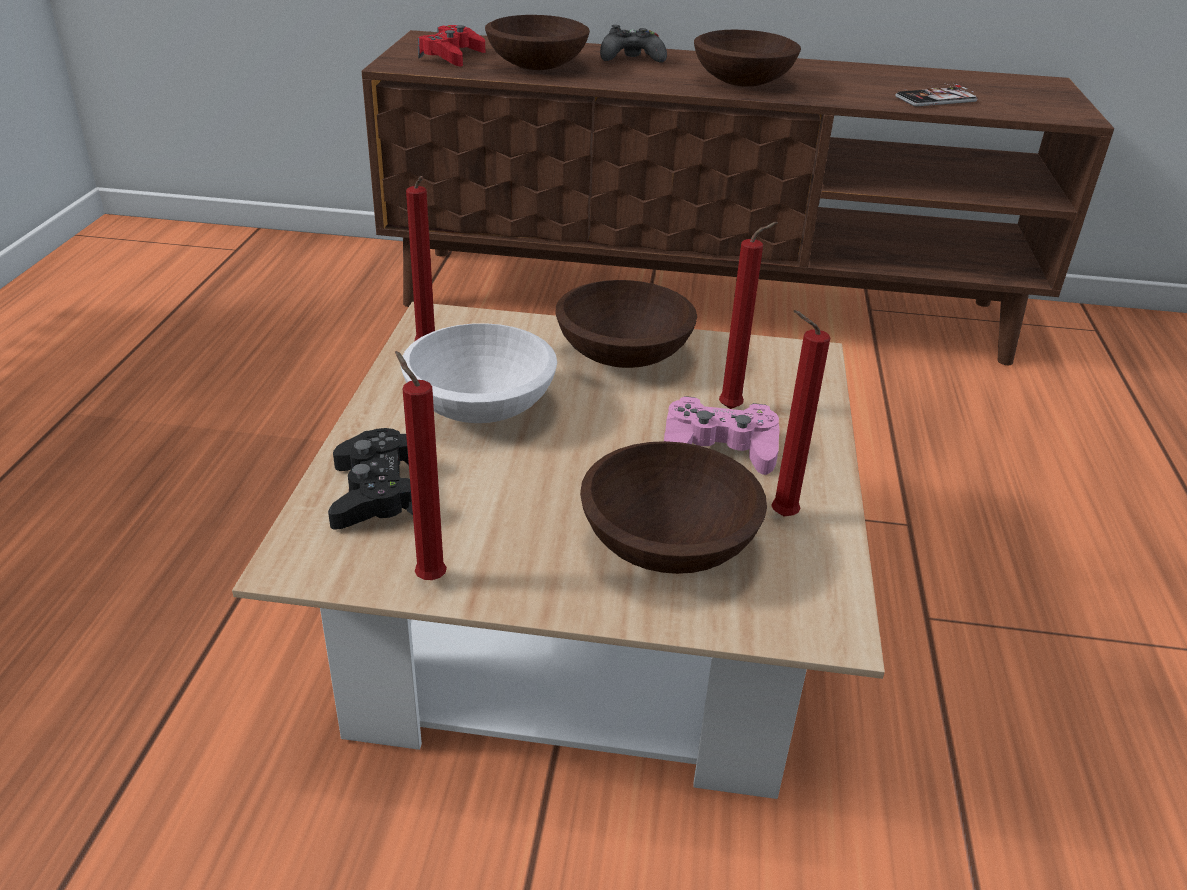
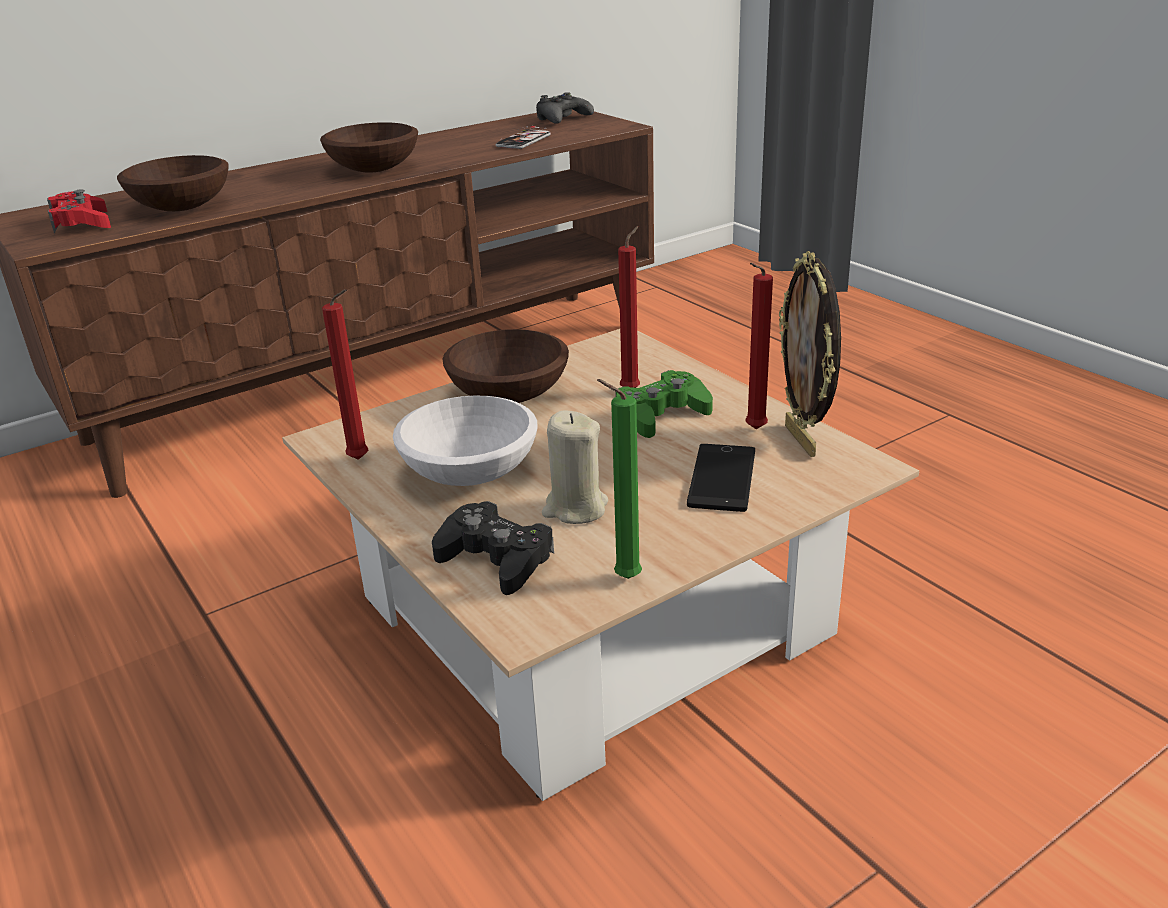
camera: 40 degrees left, 5 degrees down
red candle [395,351,447,580] -> green candle [597,379,642,579]
brown bowl [580,441,767,574] -> phone [687,444,755,512]
black game controller [600,25,667,63] -> black game controller moved to [536,92,594,124]
pink game controller [664,396,780,475] -> green game controller [615,370,713,438]
none -> beige candle [542,410,608,524]
none -> picture frame [779,251,841,457]

